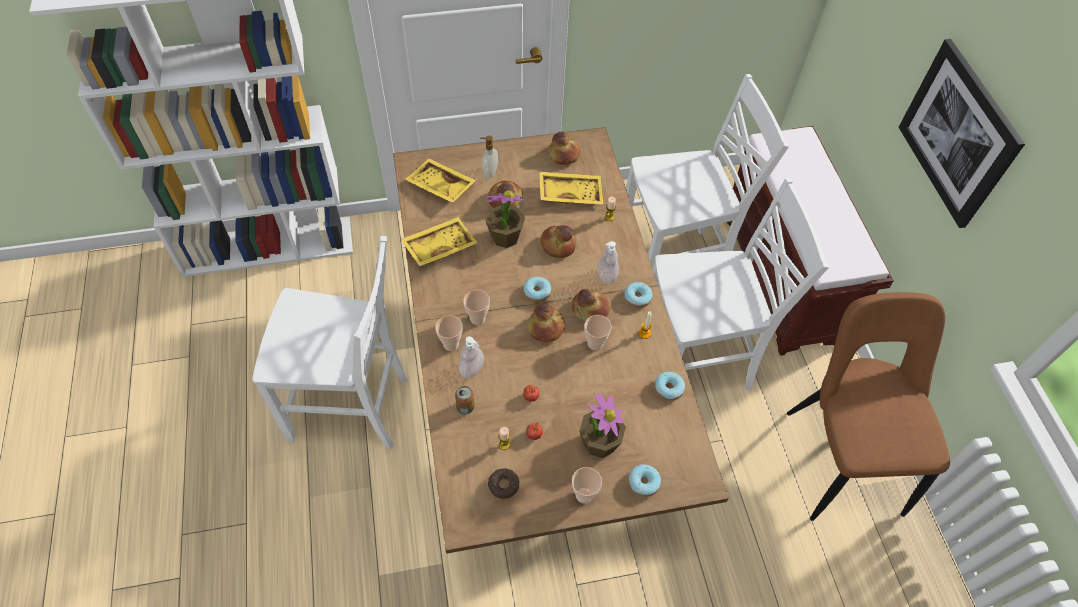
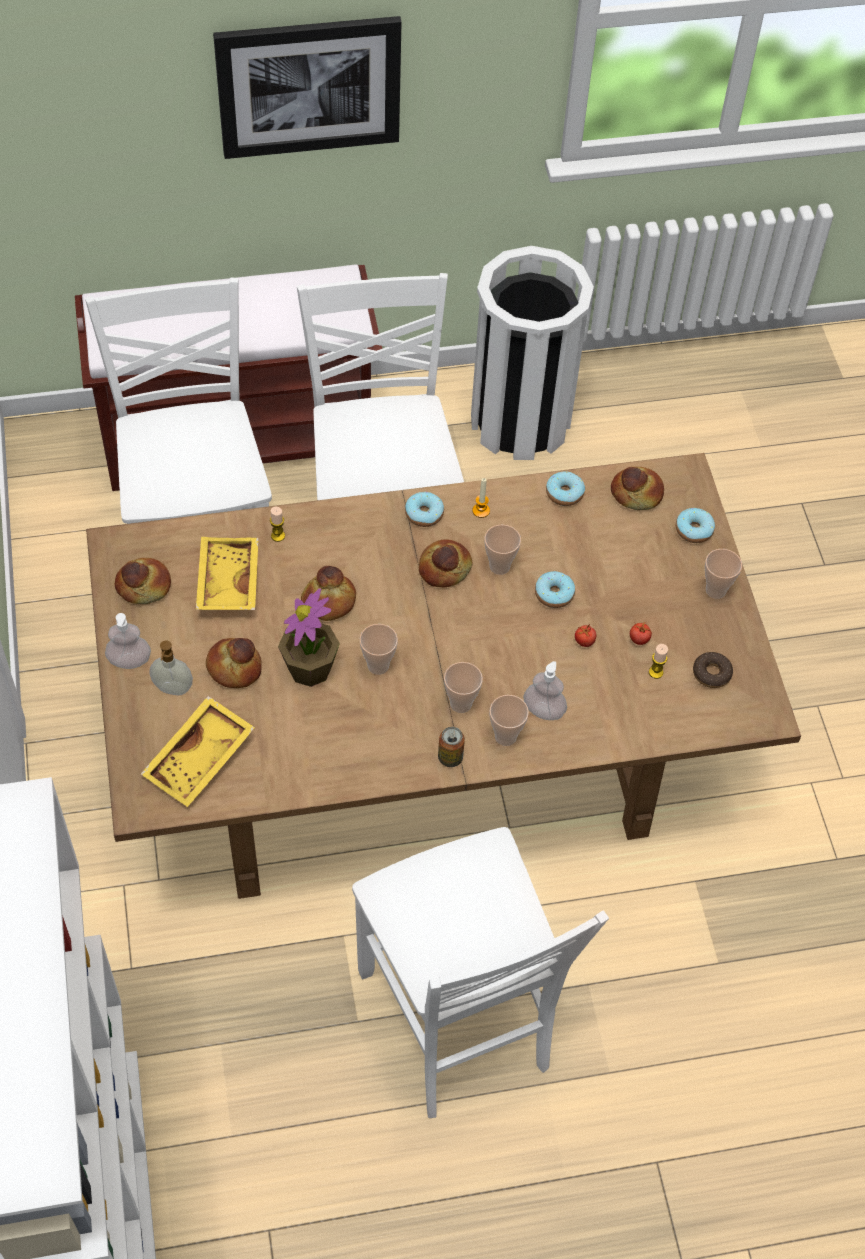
camera: 90 degrees left, 0 degrees up
white chair [252,236,408,449] -> white chair turned 150 degrees clockwise [352,827,609,1118]
yellow tray [401,217,478,266] -> none
can [455,386,474,414] -> can moved to [438,727,465,767]
donut [523,277,551,302] -> donut moved to [535,571,575,608]
bread [528,303,565,342] -> bread moved to [611,467,664,510]
potted plant [579,393,626,458] -> none
soap dispenser [598,241,619,284] -> soap dispenser moved to [105,613,151,669]
brown chair [787,292,950,521] -> white trash can [471,246,594,460]
none -> cup [360,624,398,675]

